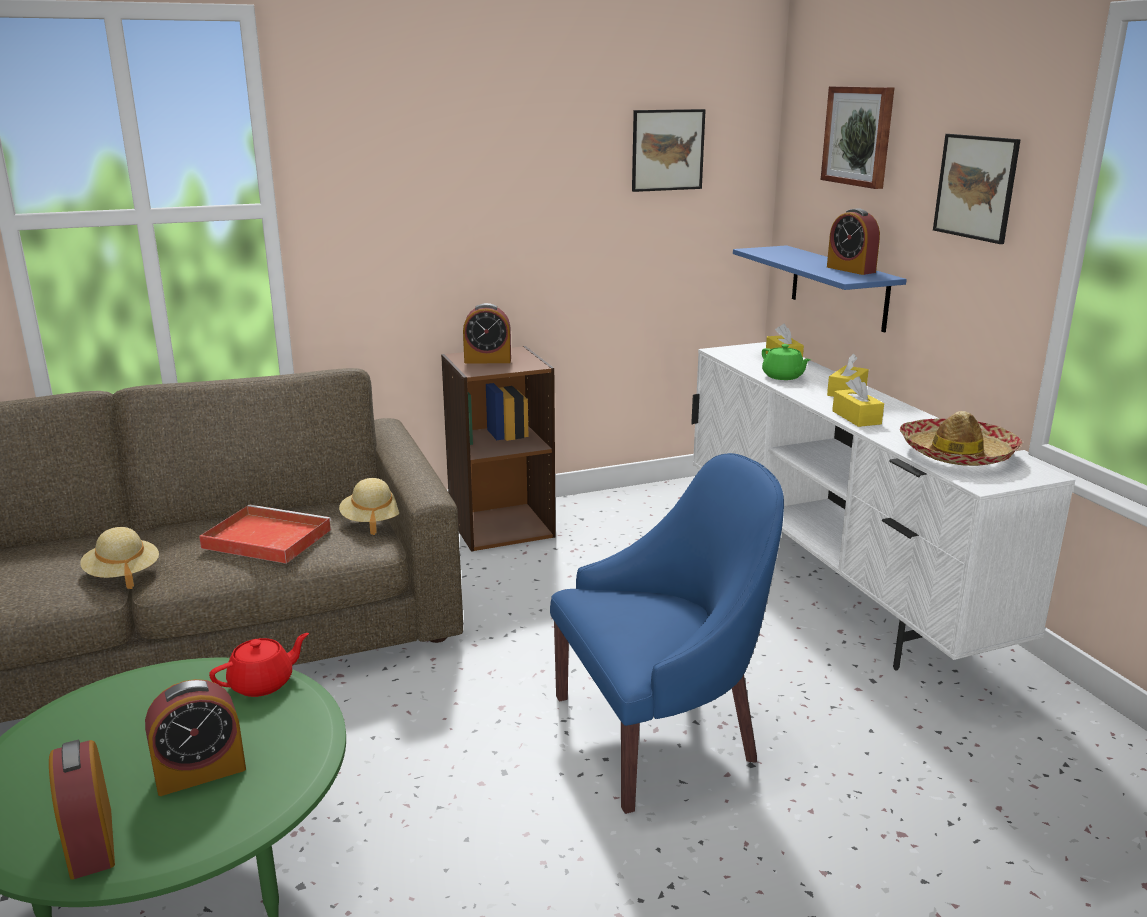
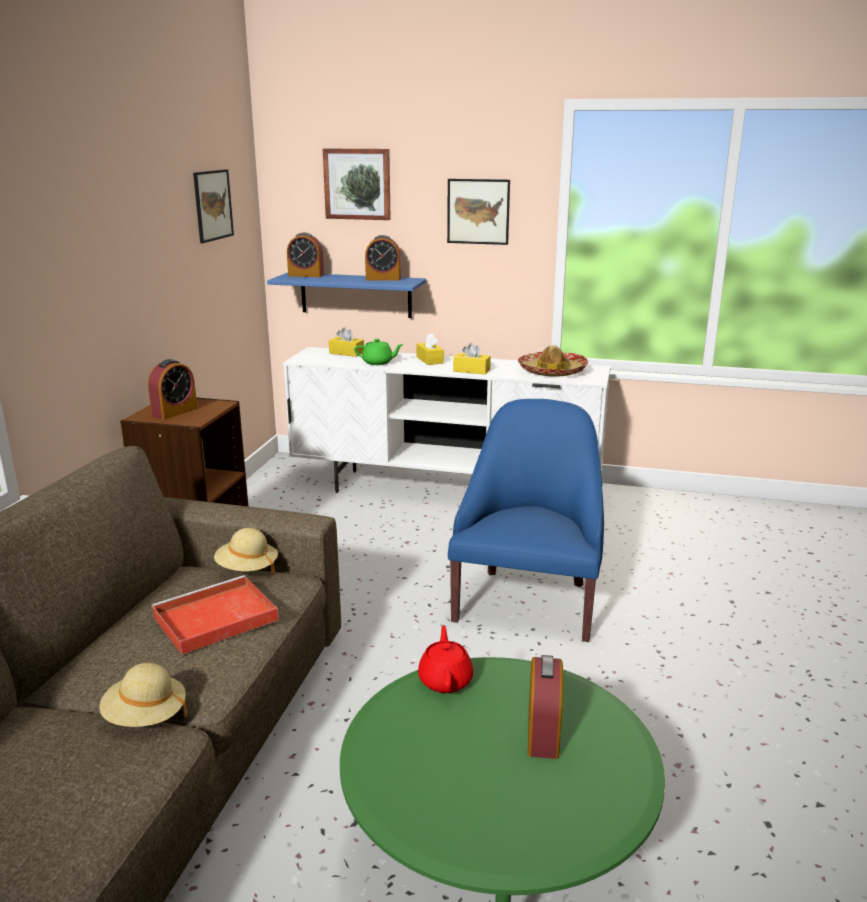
camera: 55 degrees left, 0 degrees up
alarm clock [49,740,115,880] -> alarm clock moved to [287,232,324,277]

